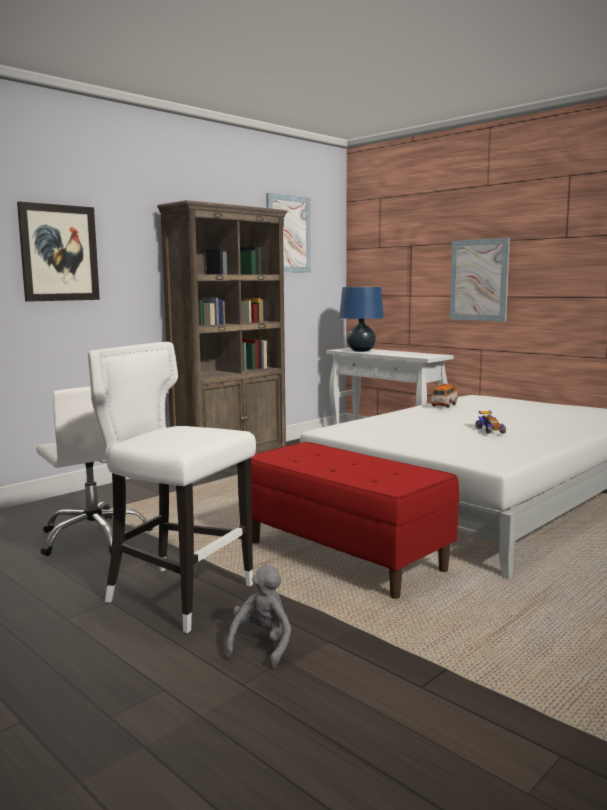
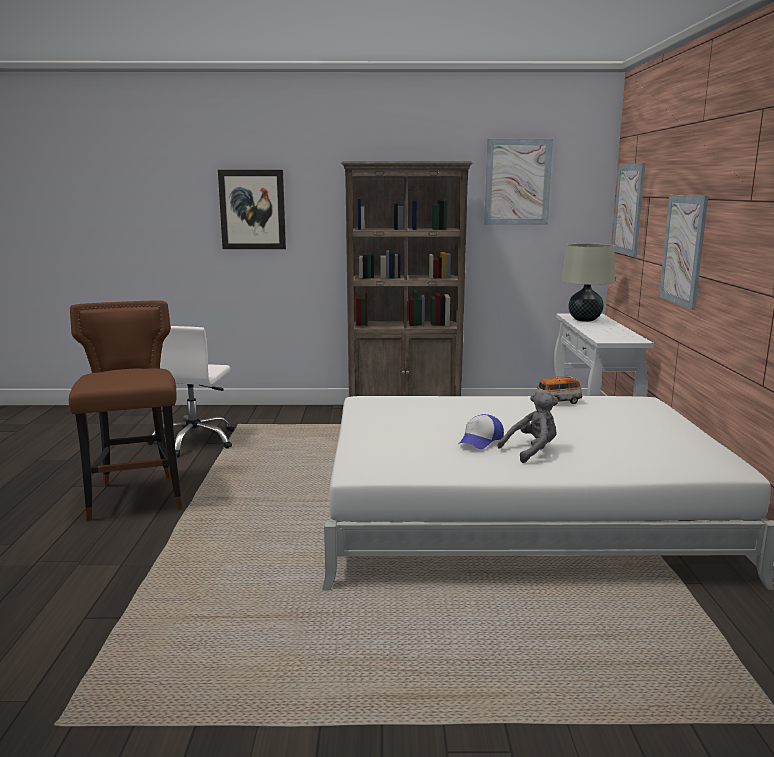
camera: 45 degrees right, 5 degrees up
white stool [88,342,256,633] -> brown stool [69,300,182,521]
grey plush toy [224,565,292,668] -> grey plush toy moved to [497,390,558,463]
red bench [251,442,459,599] -> none
blue table lamp [339,287,384,352] -> beige table lamp [561,243,615,322]
toy car [476,410,506,434] -> cap [459,414,504,449]
none -> picture [612,163,645,257]

